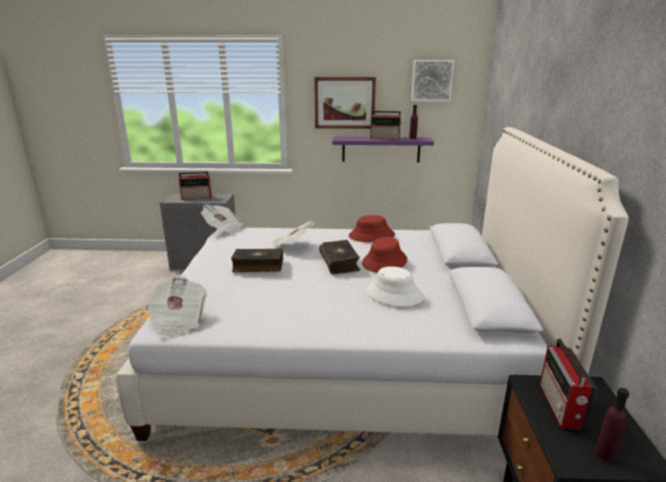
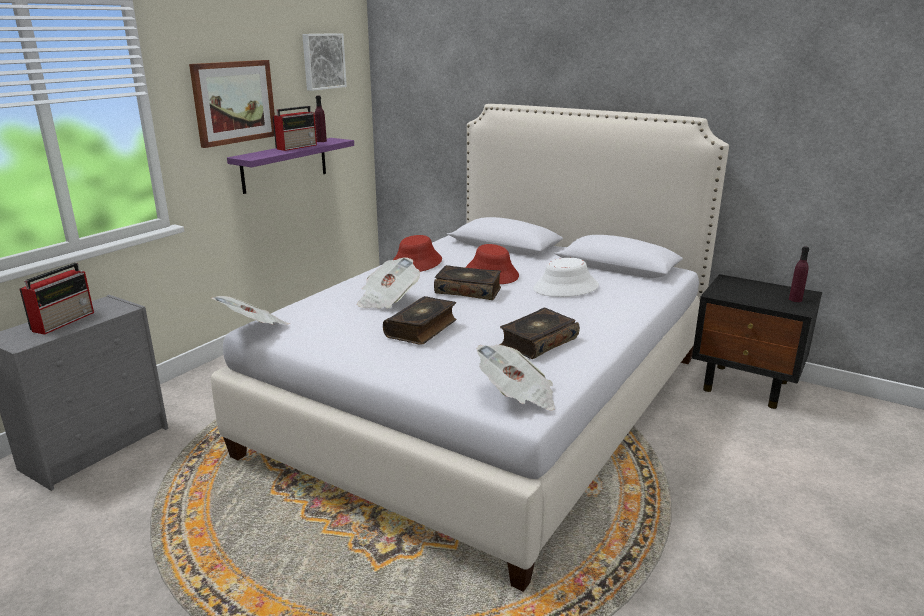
camera: 60 degrees left, 0 degrees up
radio [540,338,597,430] -> none
none -> book [499,308,580,359]

